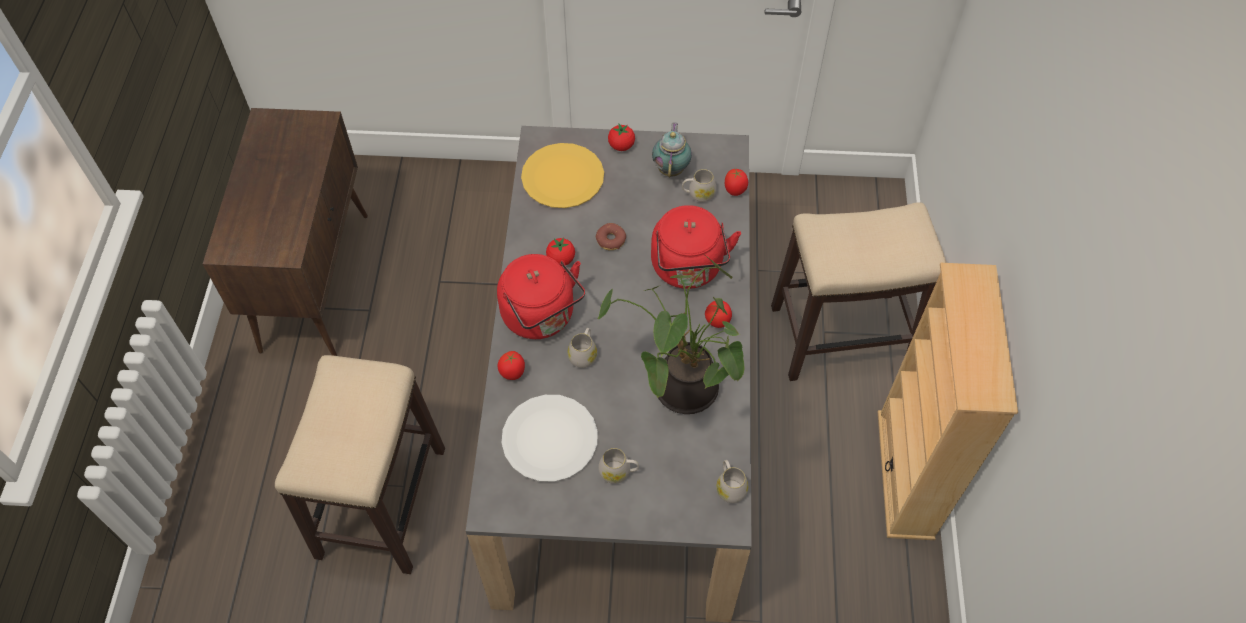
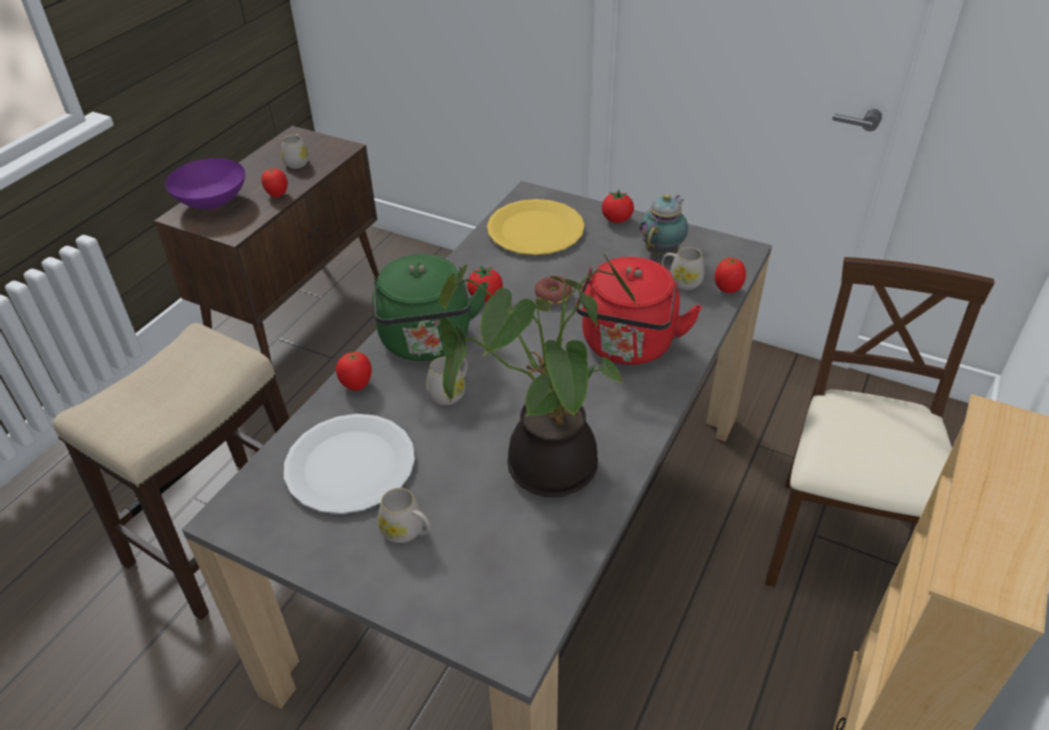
camera: 25 degrees right, 15 degrees down
red kettle [497,254,585,339] -> green kettle [372,254,488,361]
tomato [705,301,732,328] -> tomato moved to [261,168,288,197]
white mug [716,460,748,503] -> white mug moved to [281,134,309,169]
stool [771,203,946,381] -> beige chair [765,257,994,587]
none -> purple bowl [165,158,245,209]

